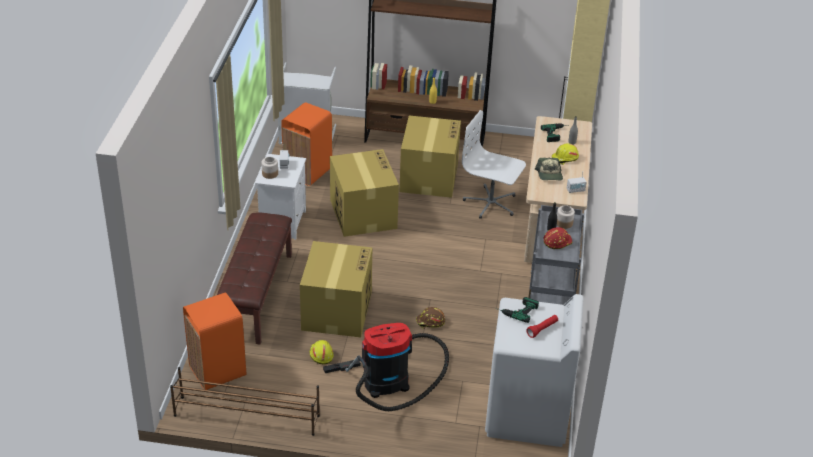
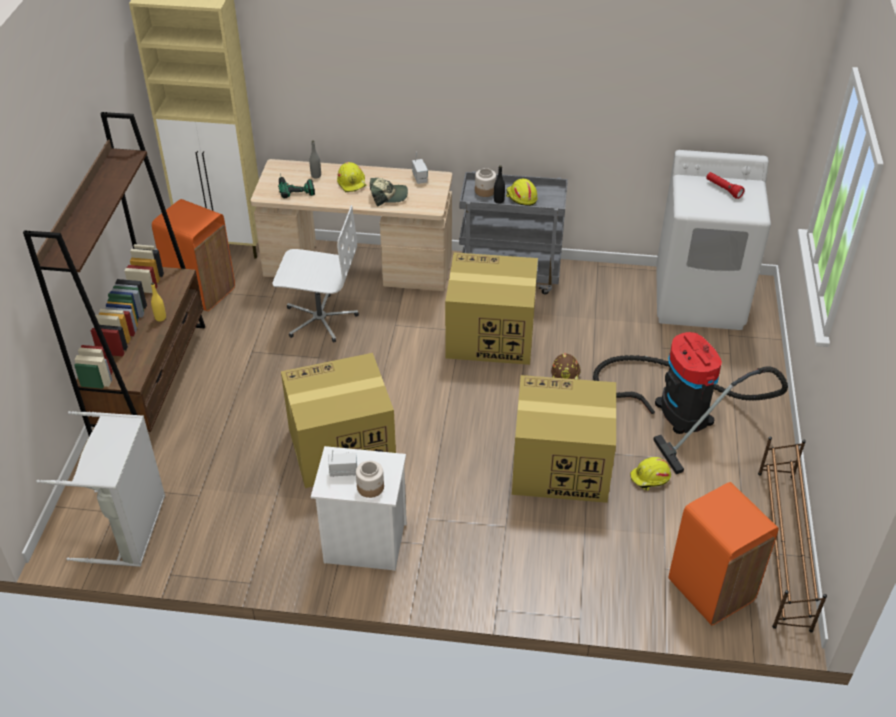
camera: 90 degrees left, 5 degrees up
brown bench [217,212,292,345] -> none
orange trash can [281,103,332,186] -> orange trash can moved to [152,199,235,311]
cardboard box [399,115,461,198] -> cardboard box moved to [445,252,538,365]
white office chair [462,110,526,219] -> white office chair turned 105 degrees counterclockwise [272,205,359,343]
power drill [495,297,539,323] -> none
red hard hat [544,227,572,249] -> yellow hard hat [506,179,538,206]

